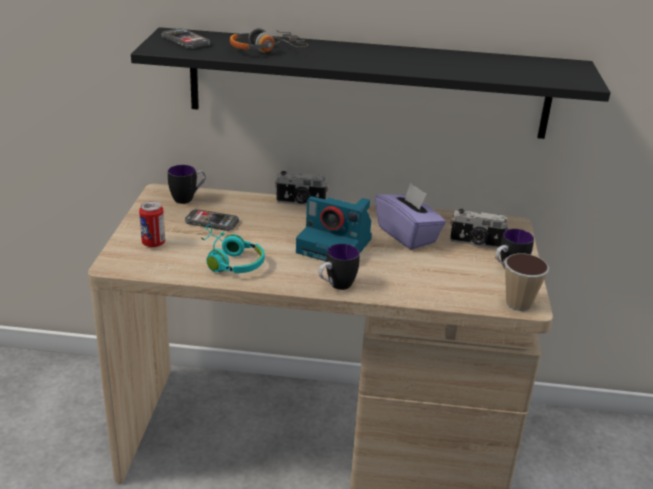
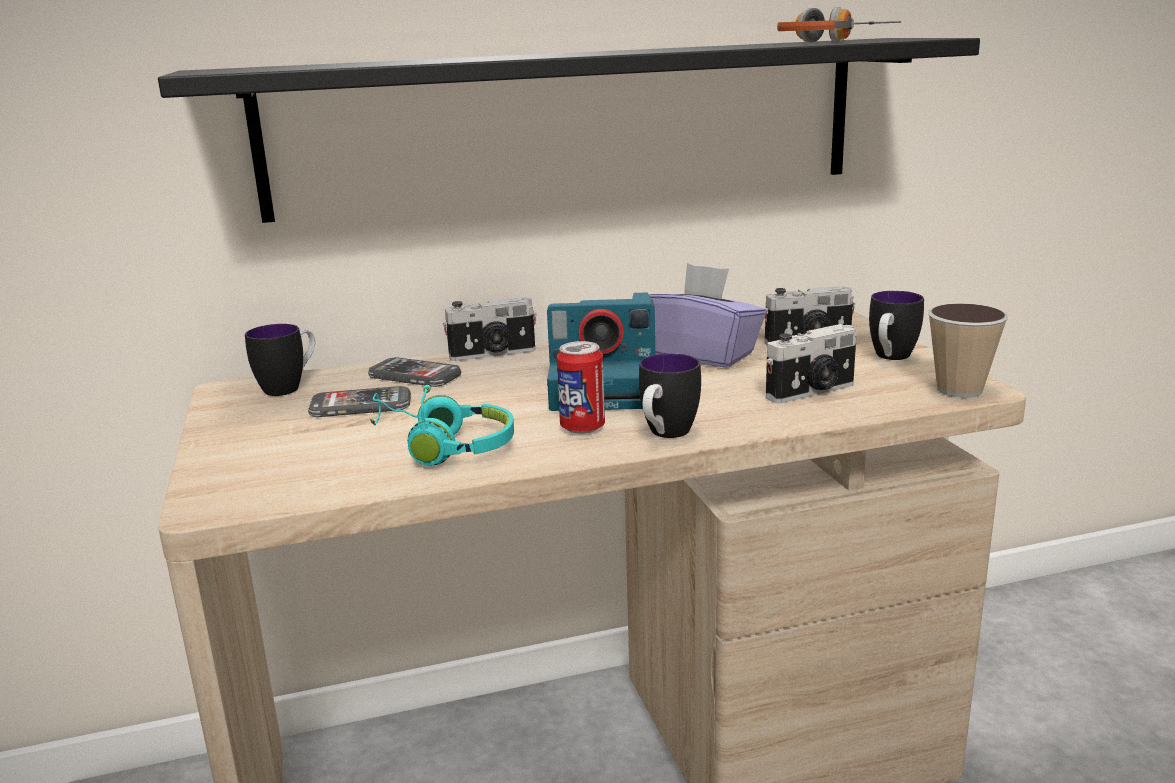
camera: 20 degrees left, 10 degrees down
can [139,201,165,248] -> can moved to [557,341,605,434]
phone [161,28,210,49] -> phone moved to [368,357,461,387]
headphones [230,28,308,53] -> headphones moved to [777,7,901,43]
none -> camera [766,324,856,403]

